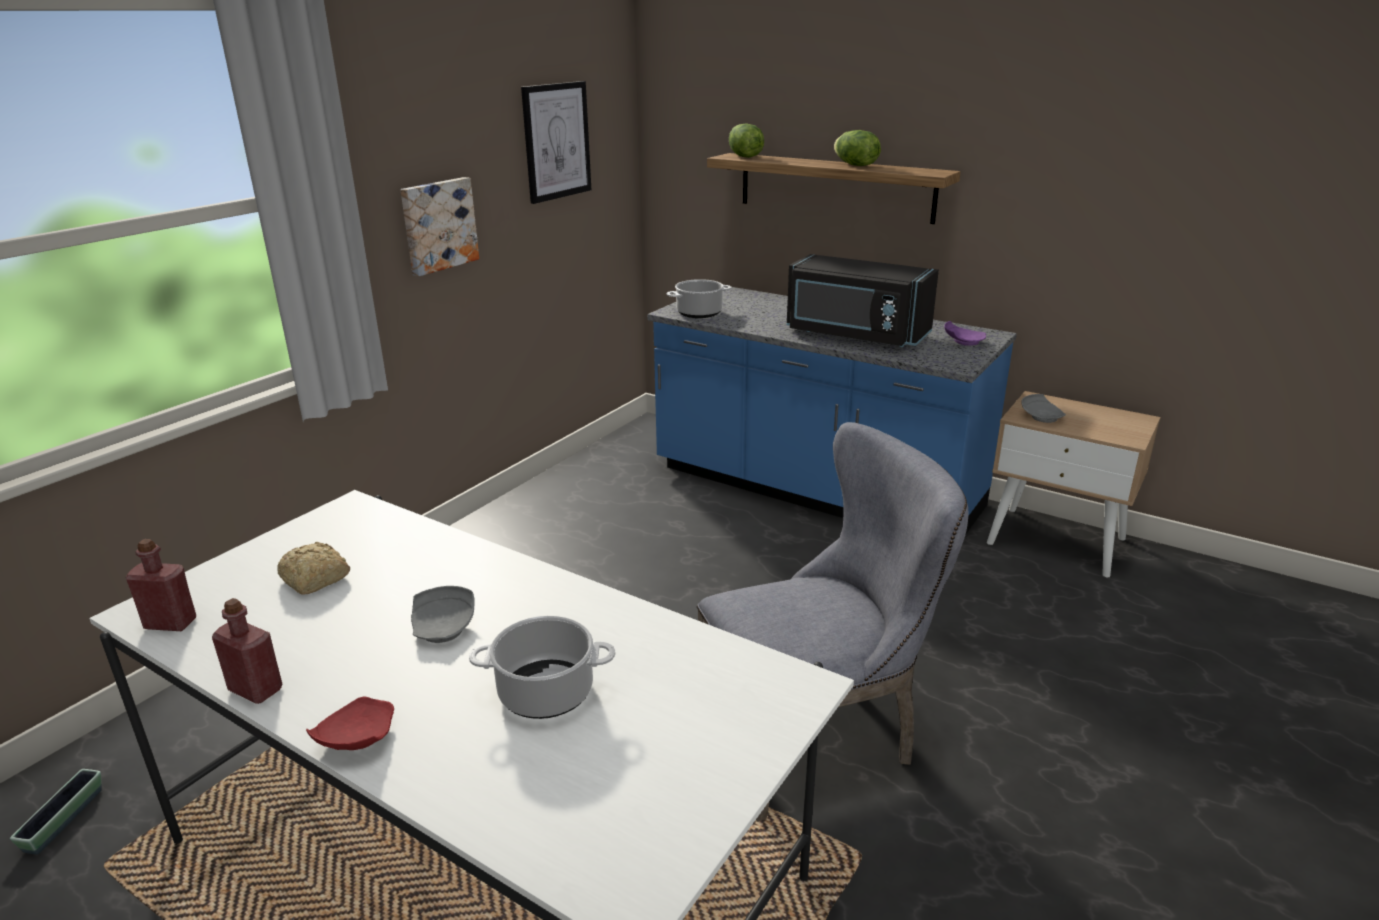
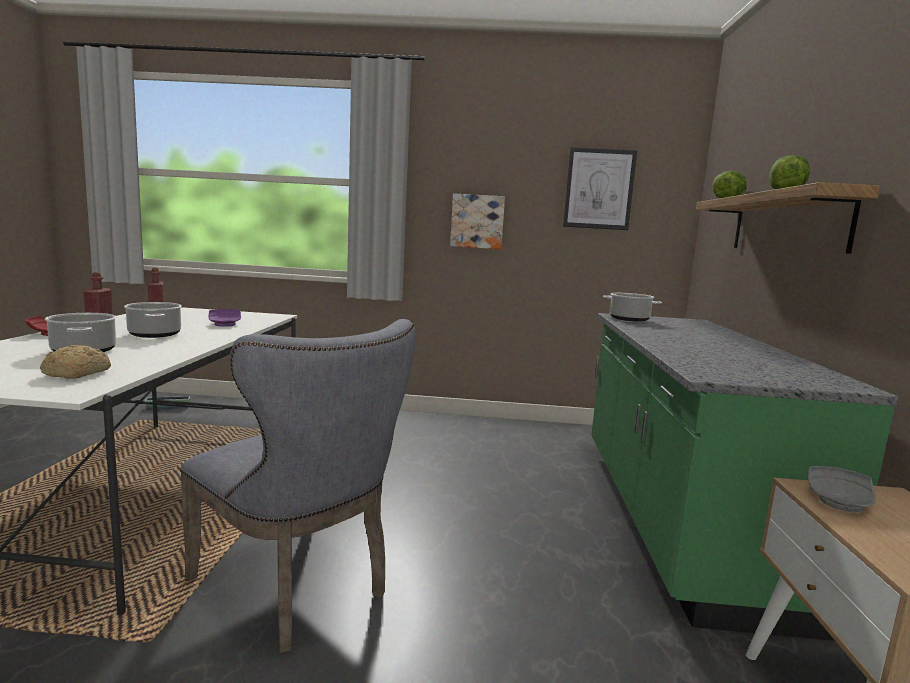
camera: 60 degrees right, 15 degrees down
bread [277,542,350,595] -> bread moved to [40,344,111,379]
grey plate [411,586,475,643] -> cooking pot [124,302,182,338]
blue counter [647,287,1017,534] -> green counter [591,313,899,641]
black microwave [787,254,939,347] -> none
purple plate [944,321,986,346] -> purple plate moved to [208,309,241,327]

